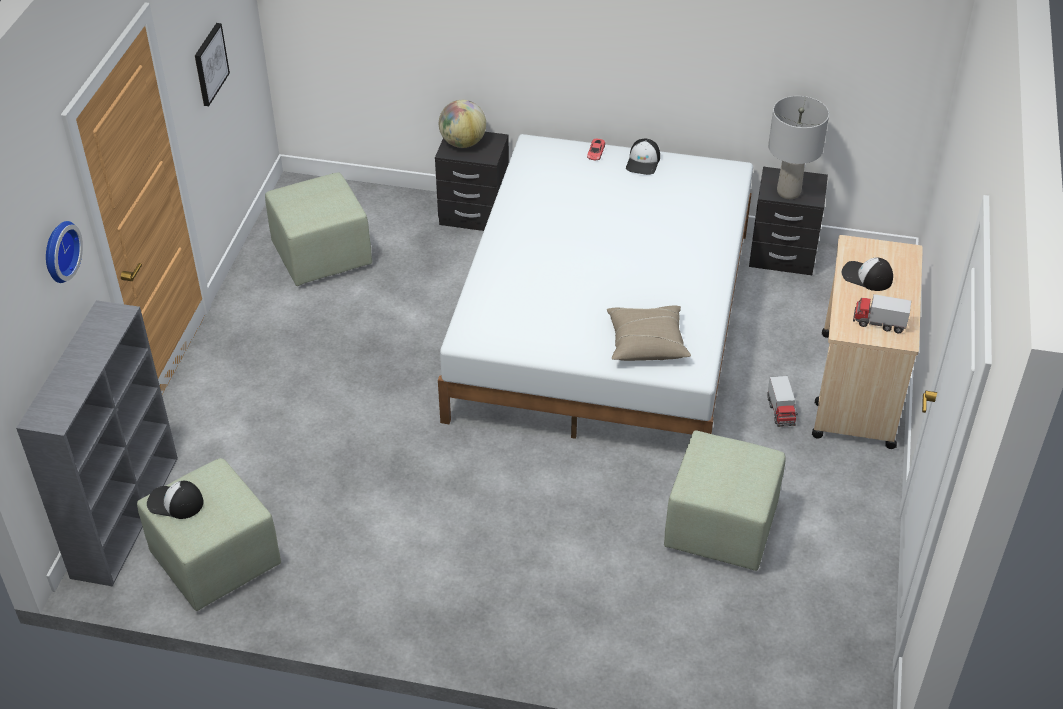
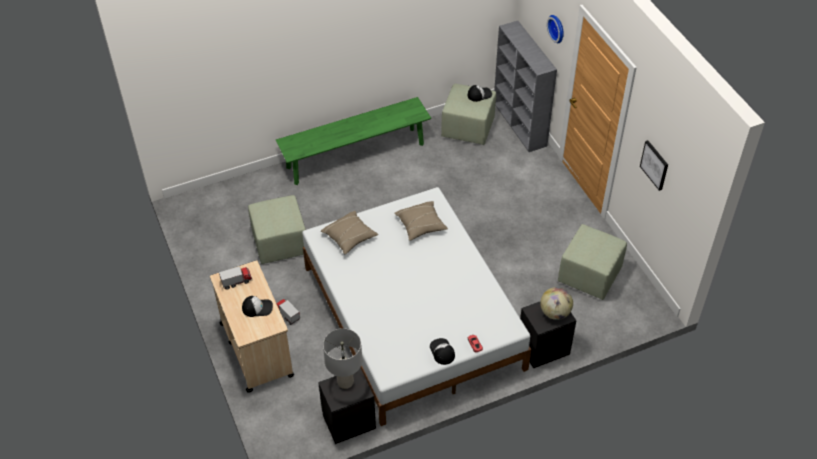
camera: 145 degrees right, 5 degrees up
none -> green bench [276,97,431,185]
none -> beige pillow [394,201,448,241]

